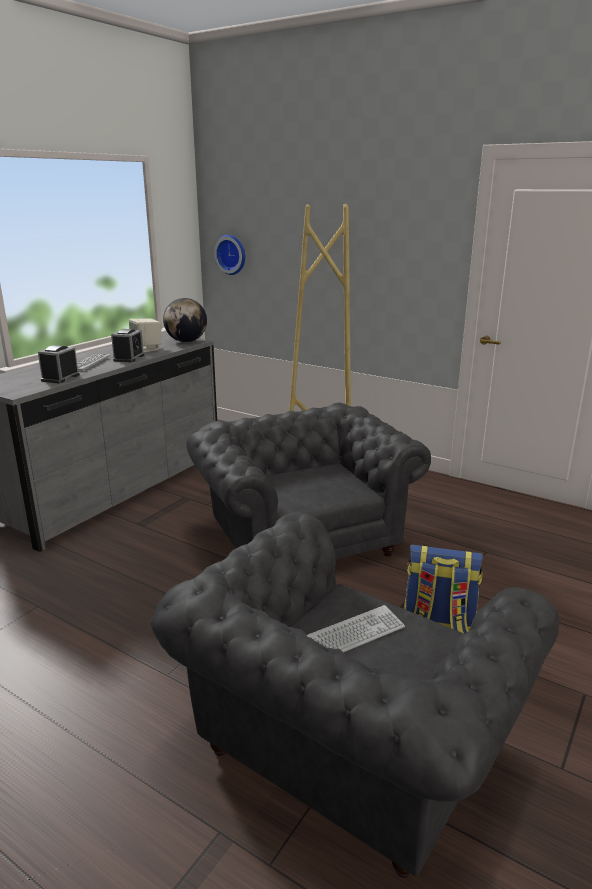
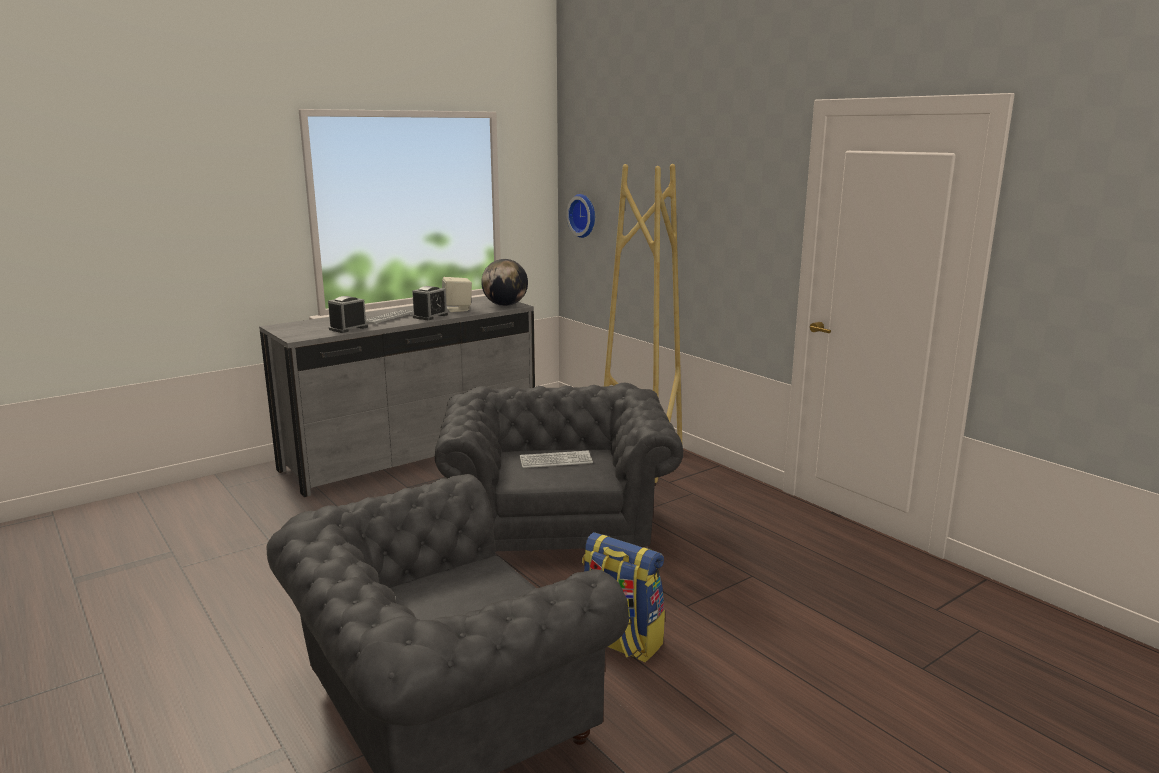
camera: 20 degrees right, 5 degrees down
keyboard [307,605,405,652] -> keyboard moved to [520,451,593,468]

